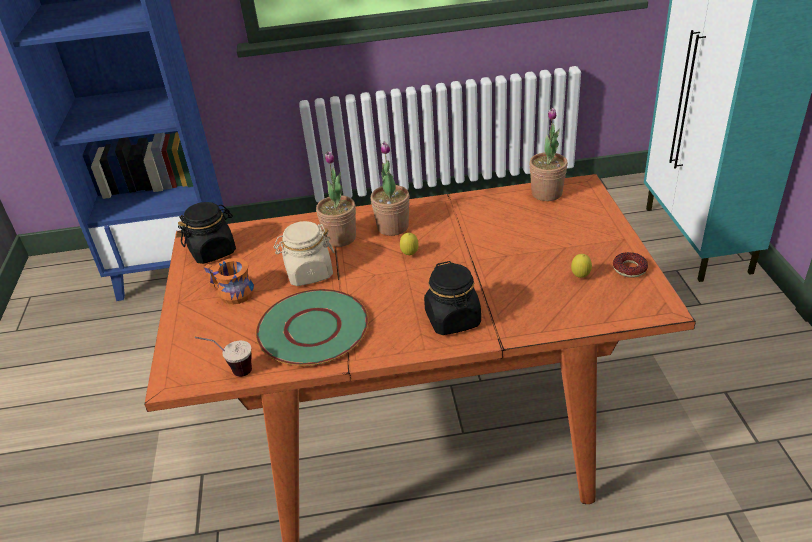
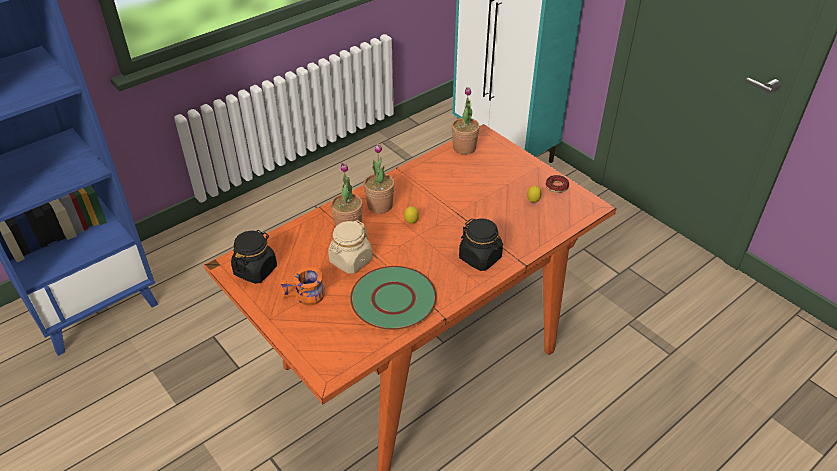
camera: 35 degrees left, 5 degrees up
cup [195,337,252,377] -> none

